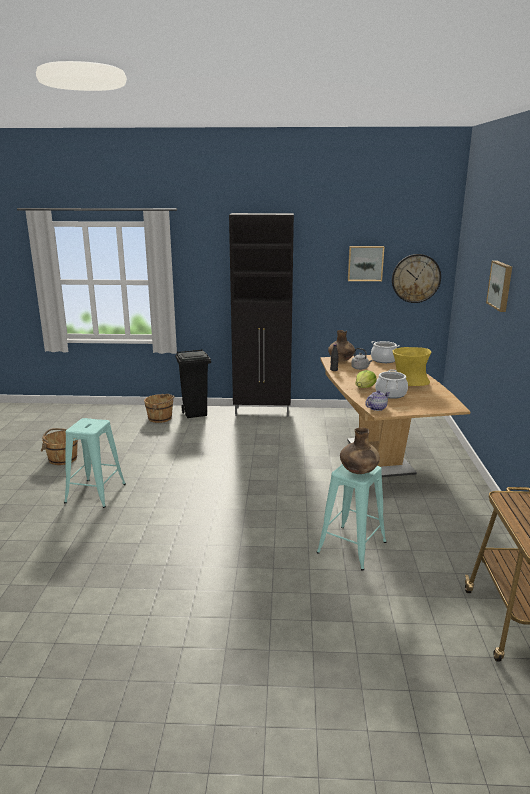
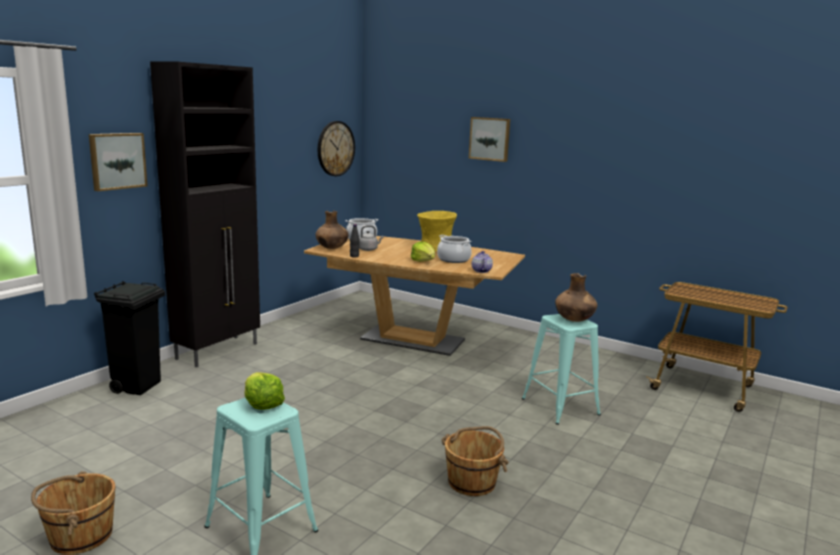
camera: 60 degrees left, 5 degrees down
brown bucket [144,394,175,423] -> brown bucket moved to [442,426,509,496]
picture [348,246,384,281] -> picture moved to [89,133,147,191]
none -> lettuce [244,372,285,410]

